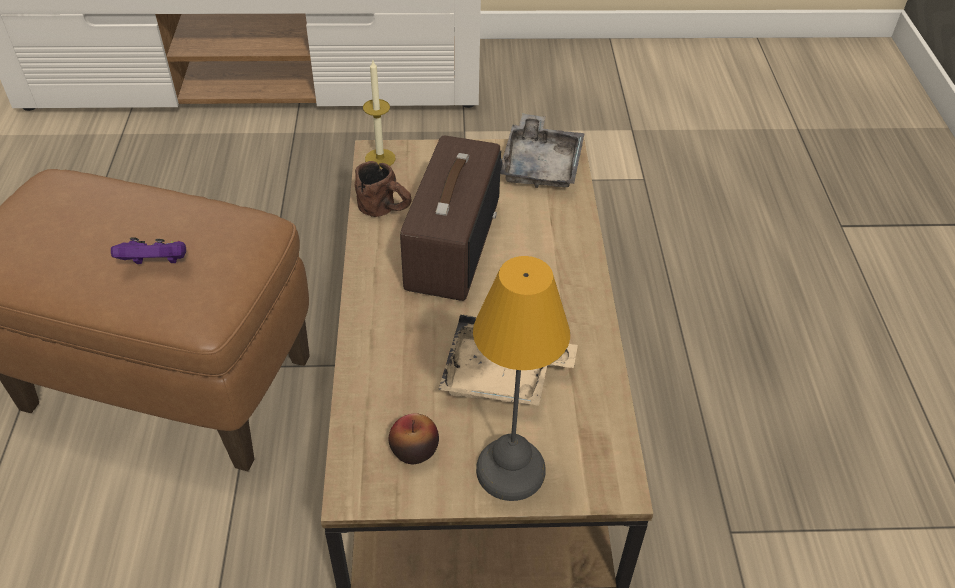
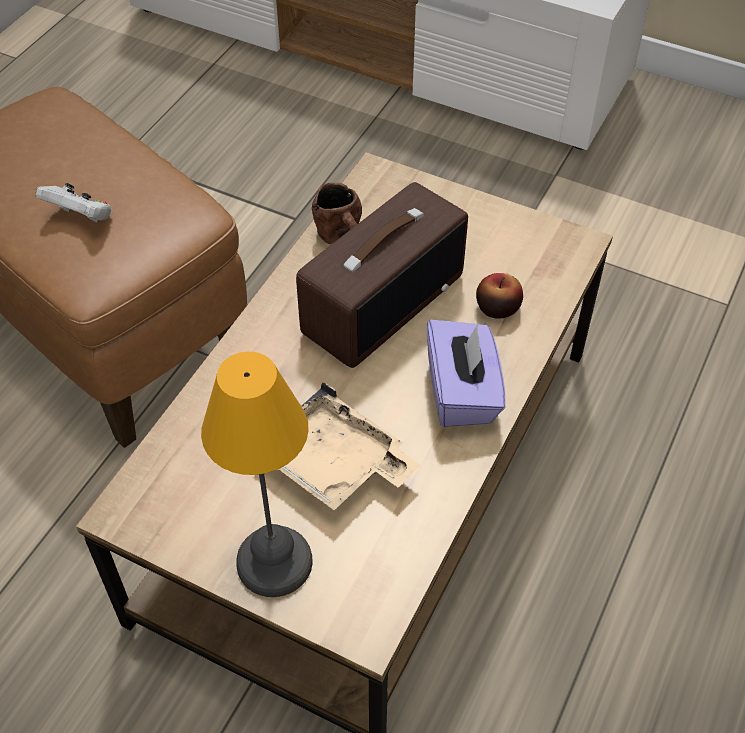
camera: 30 degrees right, 5 degrees up
purple game controller [111,237,186,264] -> white game controller [36,183,112,223]
candle [363,60,396,168] -> none
apple [389,413,439,464] -> apple moved to [476,273,523,319]
grey tray [500,113,585,188] -> none
none -> purple tissue box [427,320,505,427]

